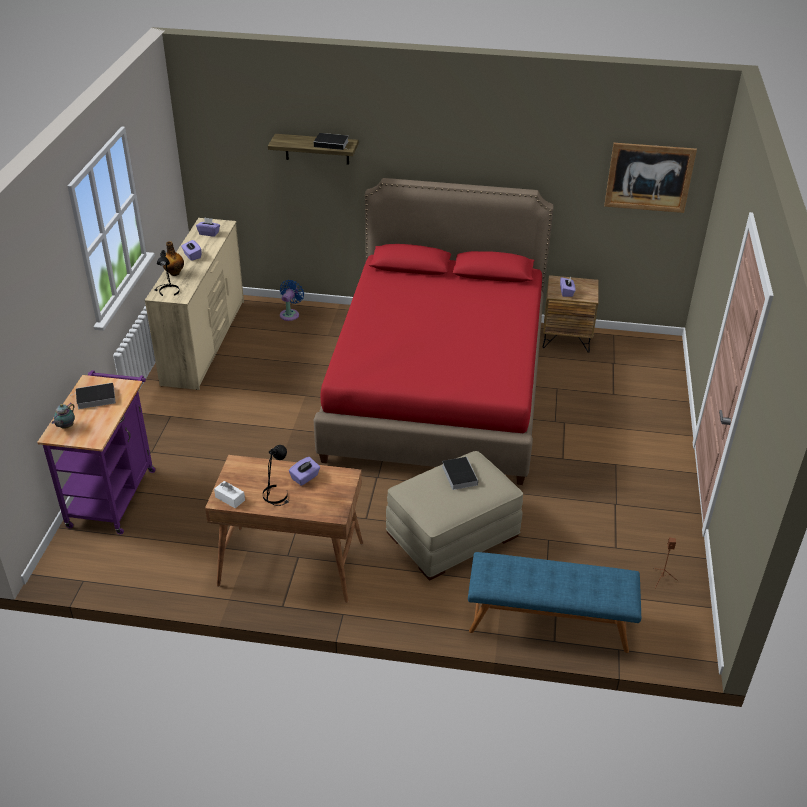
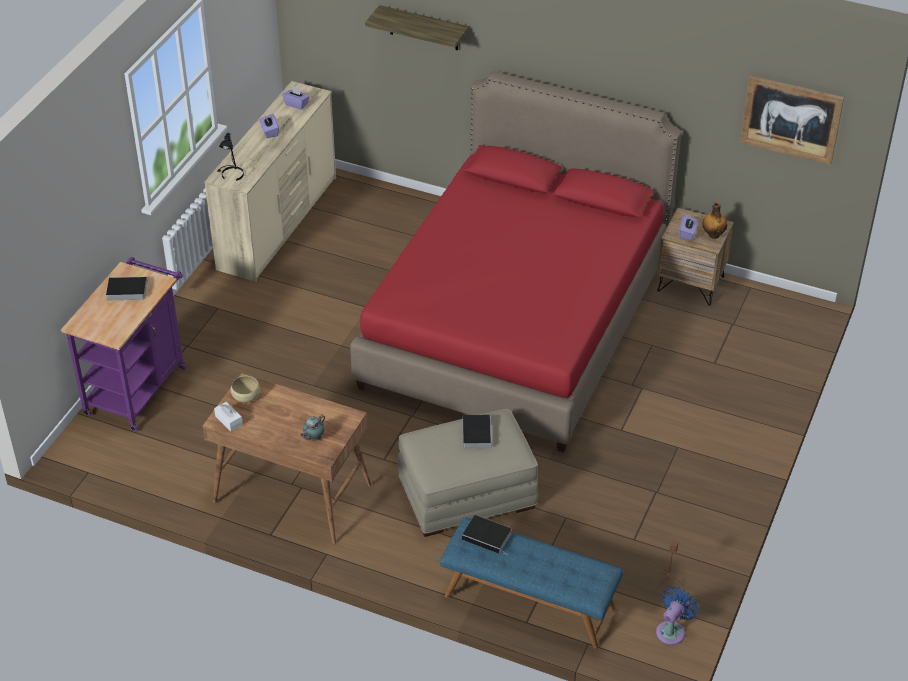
camera: 15 degrees right, 5 degrees up
teapot [52,403,75,429] -> teapot moved to [300,414,325,441]
bottle [163,241,184,276] -> bottle moved to [703,202,727,239]
black table lamp [263,445,290,506] -> none
blue fan [280,280,304,321] -> blue fan moved to [656,587,698,645]
purple tissue box [289,457,320,486] -> none
book [314,133,349,150] -> book moved to [462,515,511,554]
none -> beige bowl [231,376,260,402]

